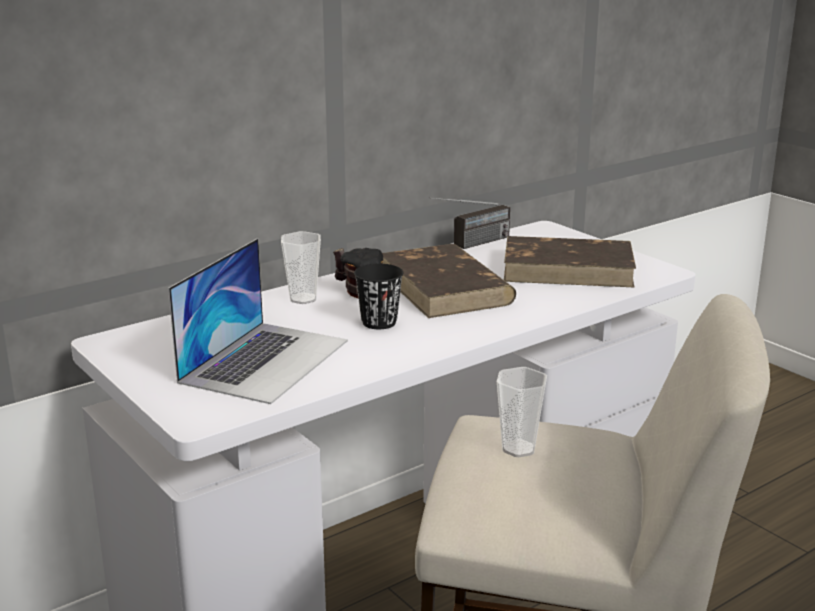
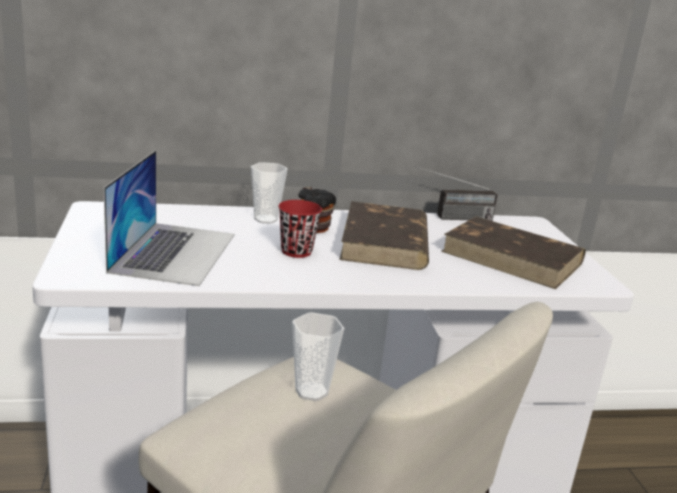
camera: 25 degrees right, 0 degrees up
laptop [168,238,348,404] -> laptop turned 45 degrees counterclockwise [104,150,235,286]
black cup [354,264,403,329] -> red cup [278,200,322,258]

